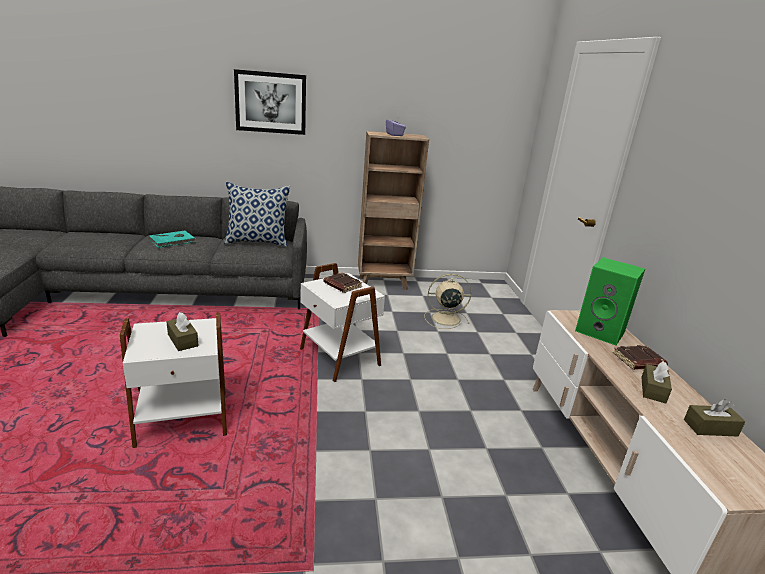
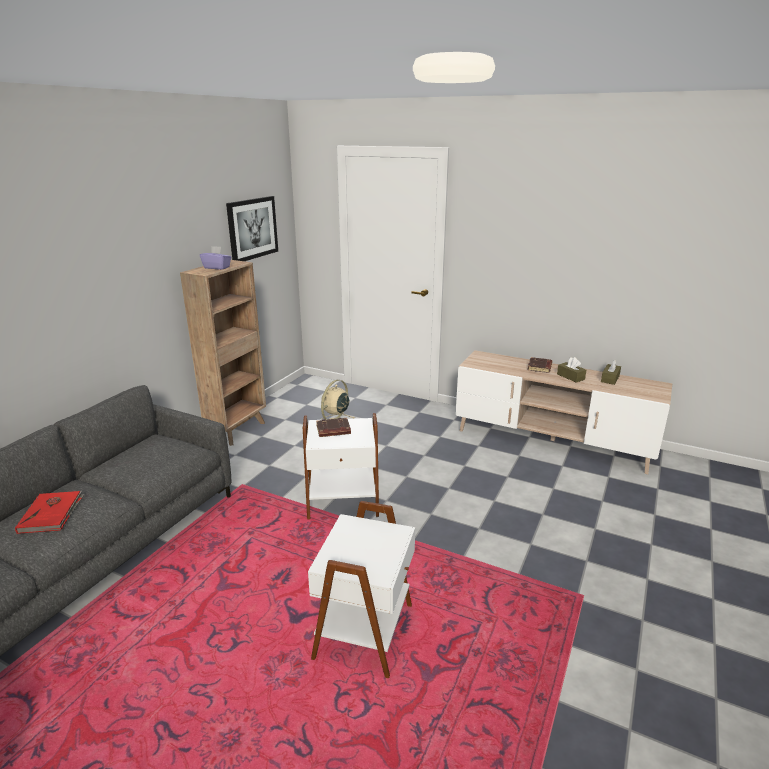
camera: 55 degrees left, 0 degrees up
turquoise book [149,231,196,248] -> red book [15,491,85,534]
brown tissue box [166,312,198,351] -> none
pillow [224,182,290,247] -> none
picture [234,69,306,135] -> picture moved to [226,196,278,261]
green speaker [575,257,645,345] -> none

